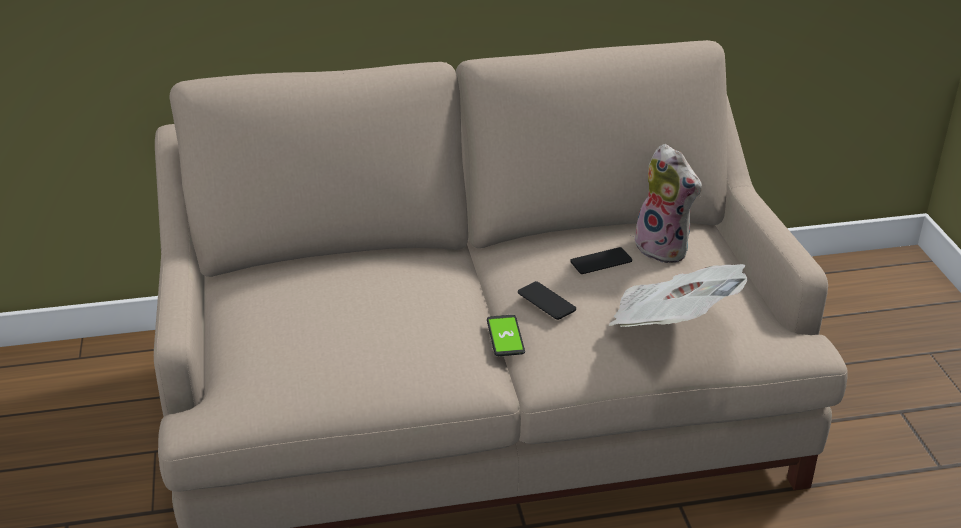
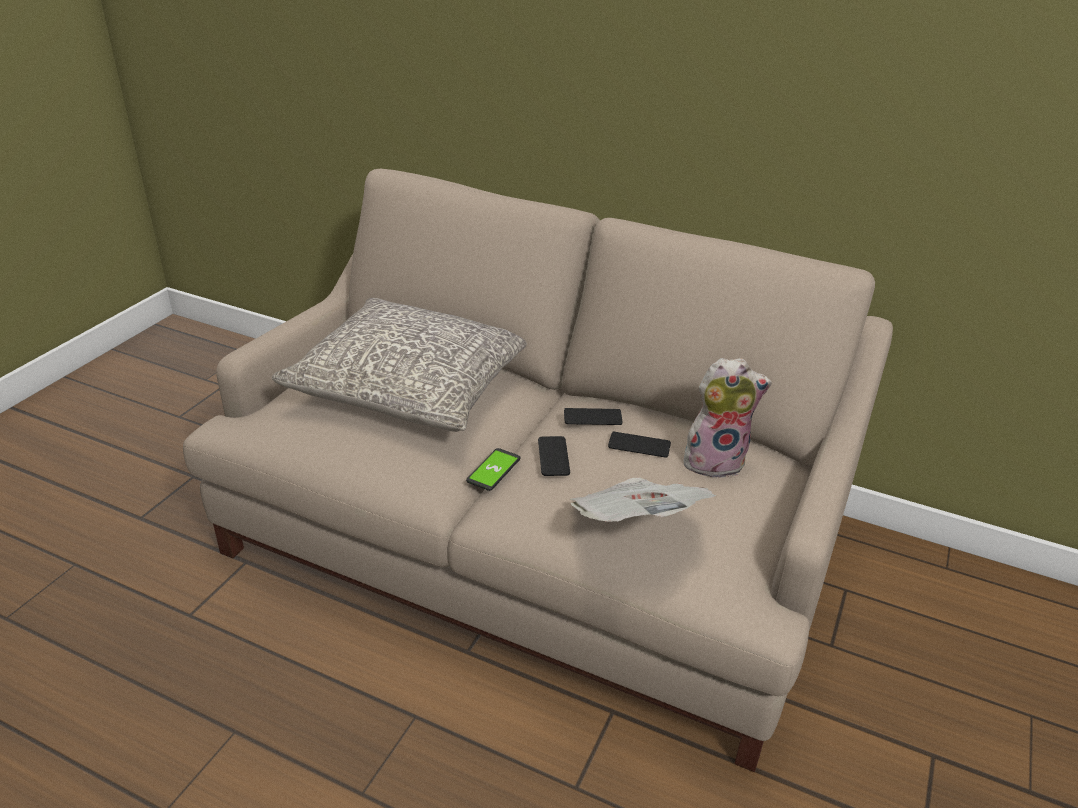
camera: 35 degrees right, 0 degrees up
plush toy [628,144,702,263] -> plush toy turned 90 degrees counterclockwise [683,358,772,478]
none -> grey pillow [272,298,527,432]
none -> phone [564,408,622,425]

